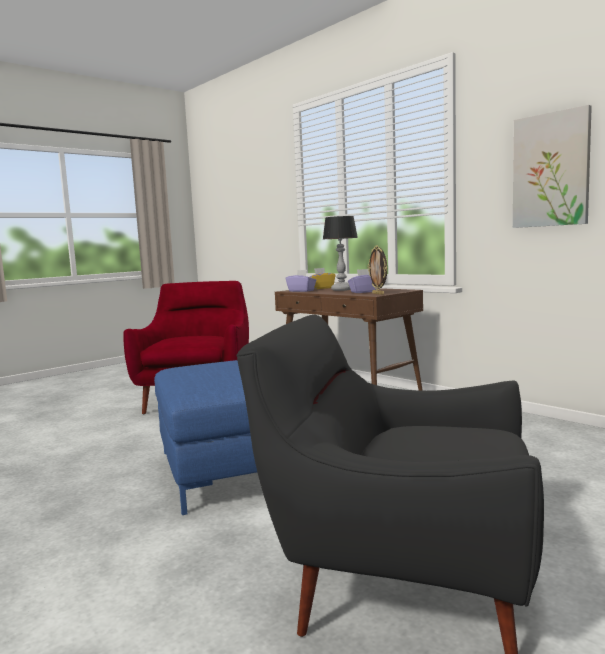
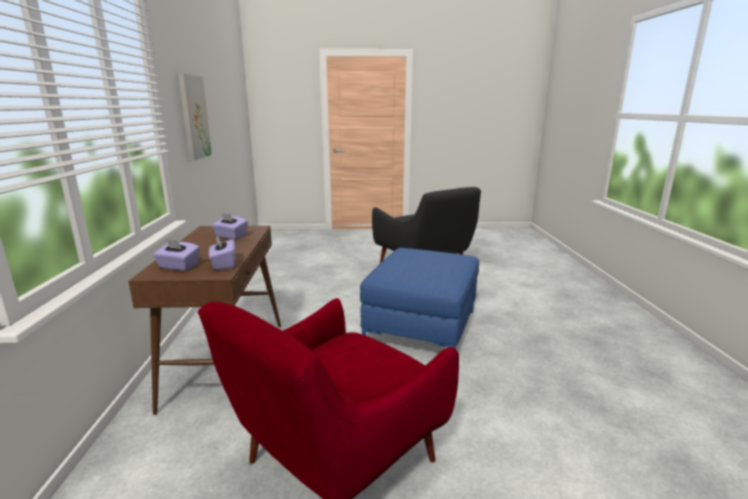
camera: 140 degrees left, 10 degrees up
yellow tissue box [310,268,335,289] -> purple tissue box [153,239,200,271]
table lamp [323,216,358,291] -> none
picture frame [367,245,387,295] -> none

